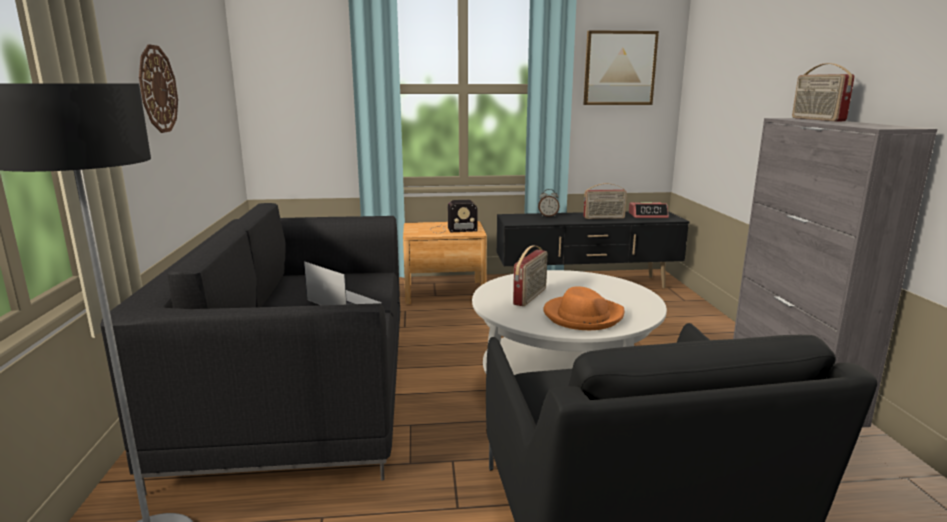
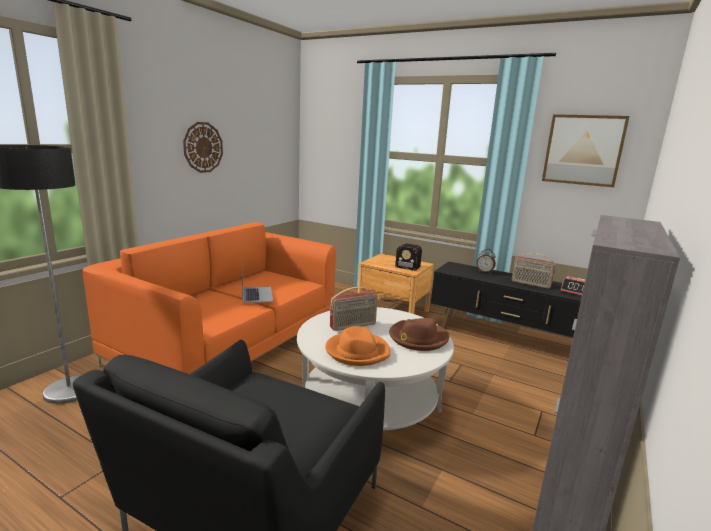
camera: 35 degrees right, 0 degrees up
black sofa [100,203,400,495] -> orange sofa [82,222,336,374]
radio [792,63,854,121] -> none
none -> brown hat [389,318,449,351]

